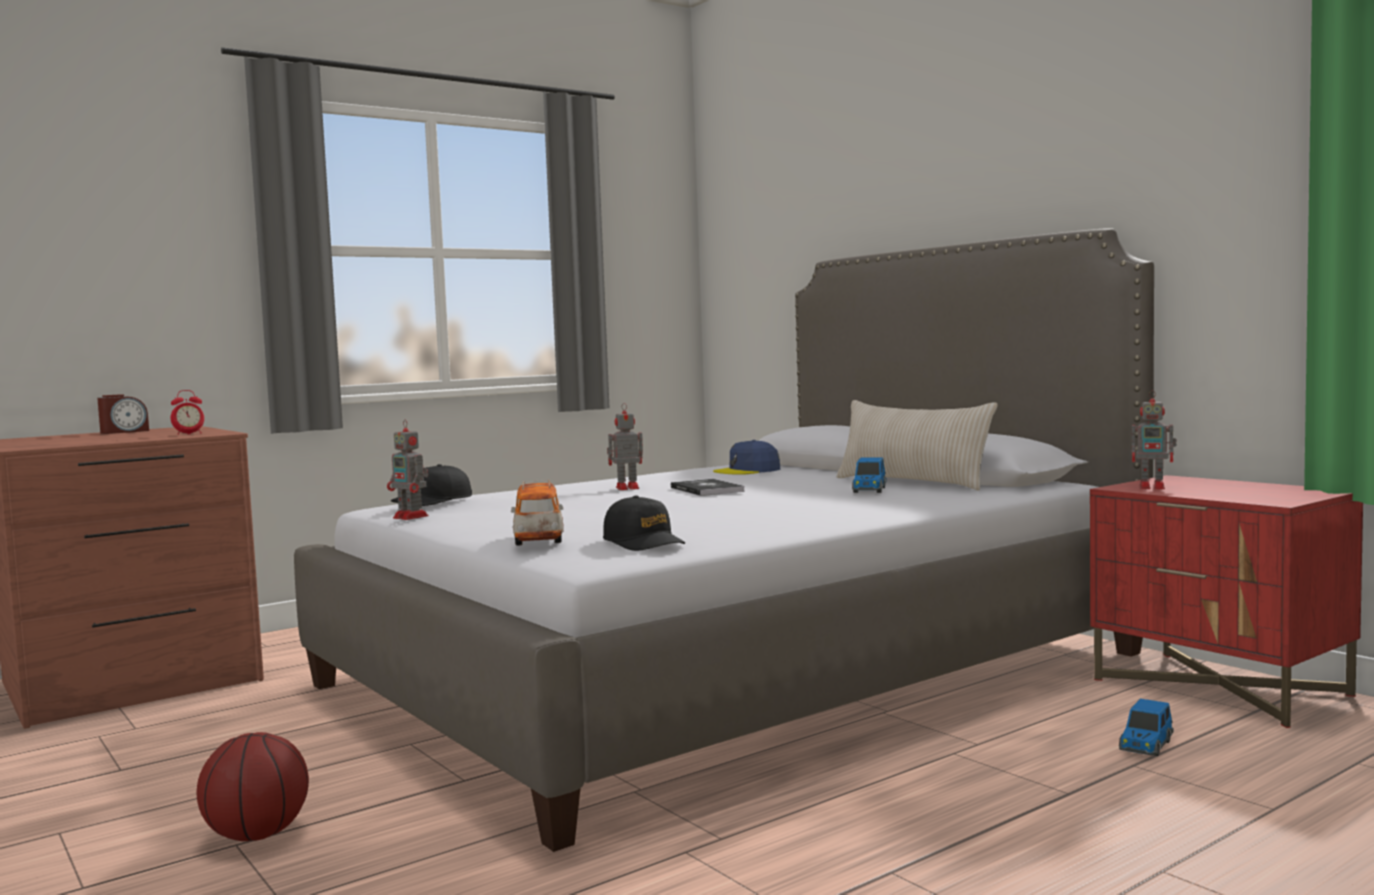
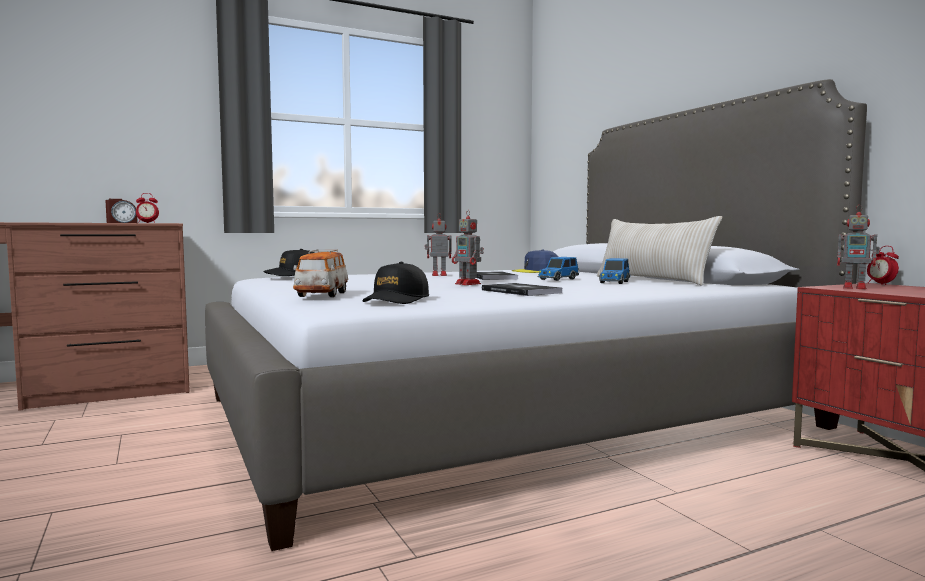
camera: 10 degrees right, 0 degrees up
basketball [197,732,309,841] -> none
toy robot [387,420,428,520] -> toy robot moved to [452,210,484,285]
black cap [603,495,685,551] -> black cap turned 45 degrees clockwise [362,262,429,304]
toy car [1119,699,1174,756] -> toy car moved to [538,257,579,281]
none -> book [482,283,562,296]
none -> alarm clock [867,246,899,285]

